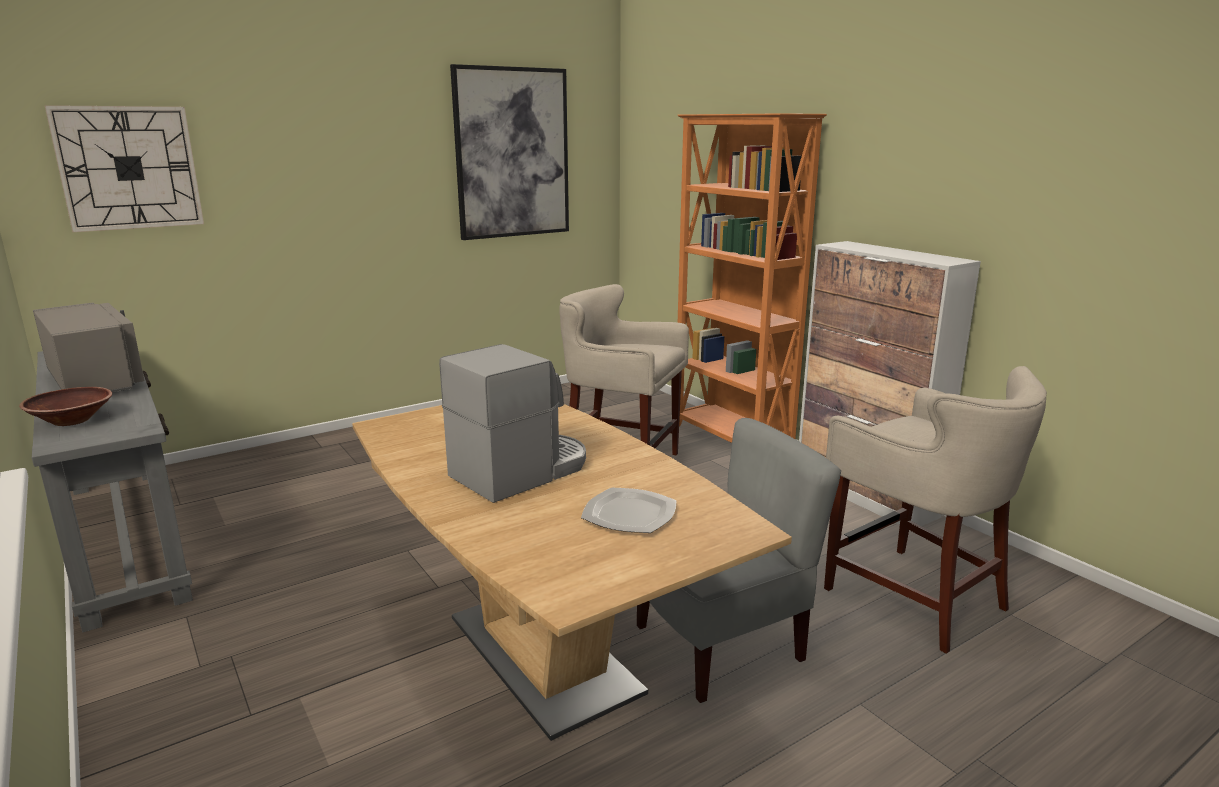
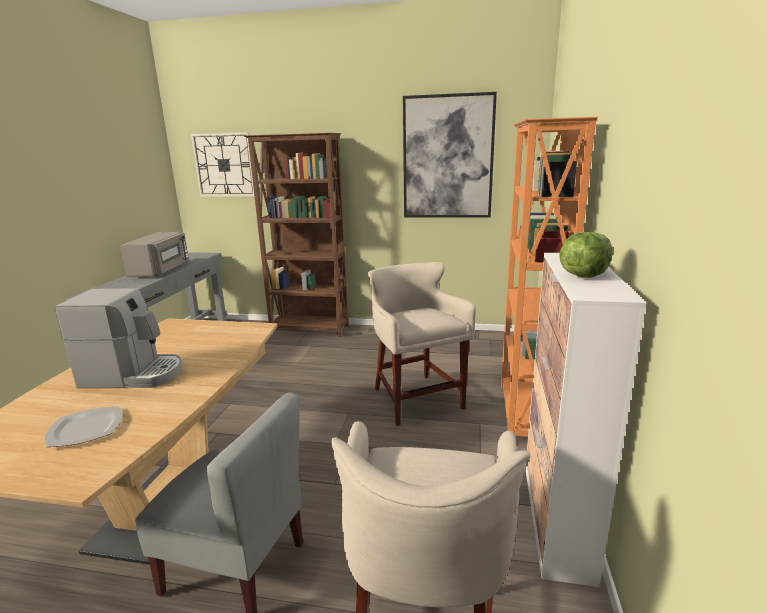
camera: 45 degrees right, 0 degrees up
brown bowl [19,387,112,426] -> none
none -> brown bookcase [244,133,349,337]
none -> lettuce [559,232,612,278]

